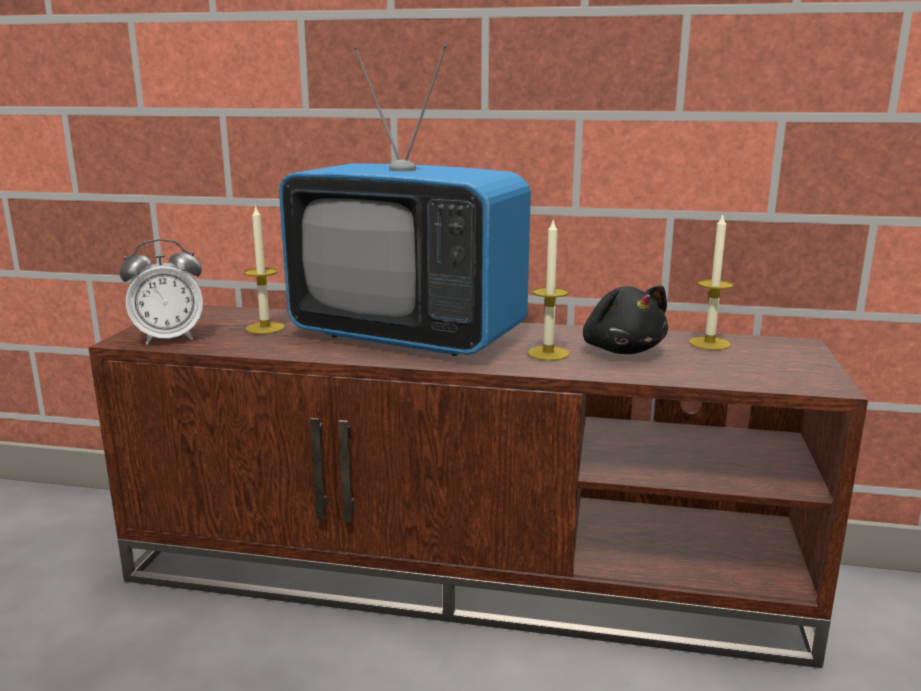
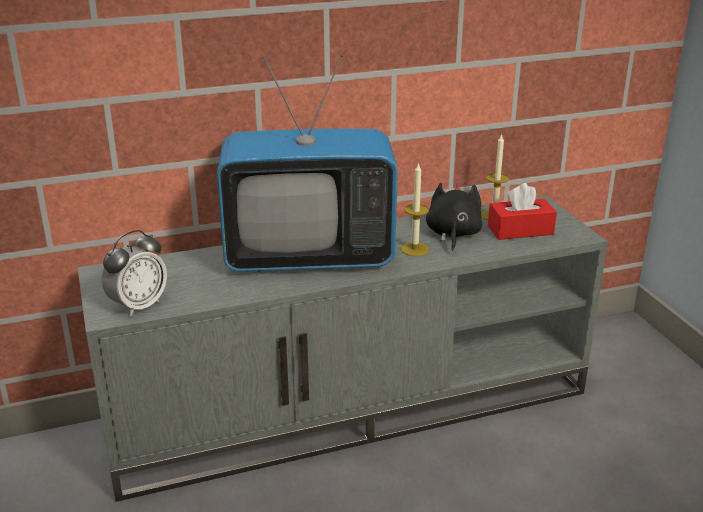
camera: 30 degrees left, 10 degrees up
brown tv stand [89,305,868,668] -> grey tv stand [78,196,608,502]
candle [244,205,285,334] -> none
black plush toy [583,286,668,354] -> black plush toy turned 120 degrees counterclockwise [426,182,482,251]
none -> red tissue box [488,183,557,240]

